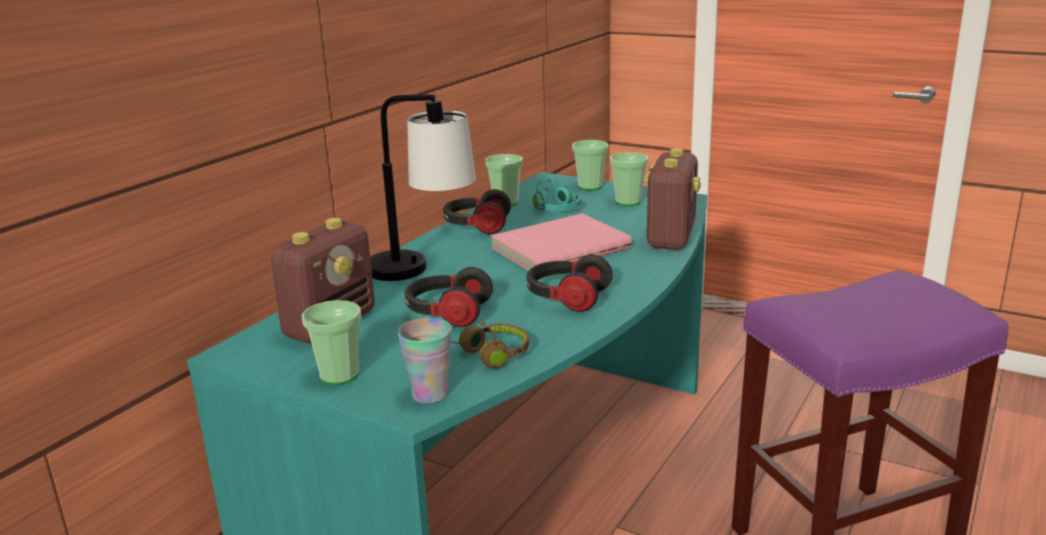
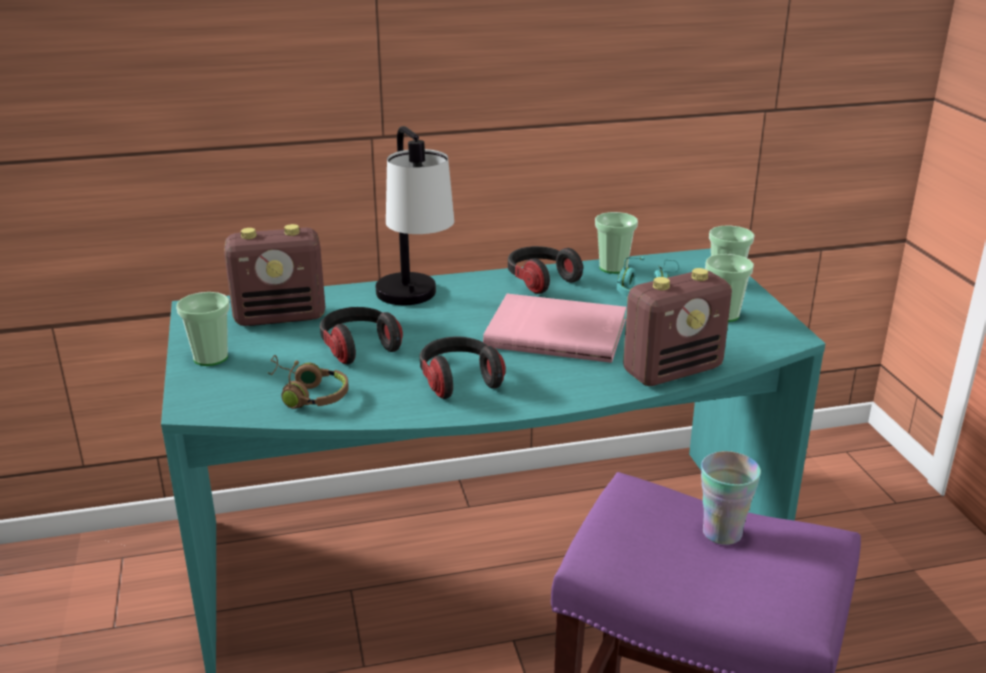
camera: 45 degrees right, 5 degrees up
cup [398,317,452,404] -> cup moved to [701,451,761,545]

